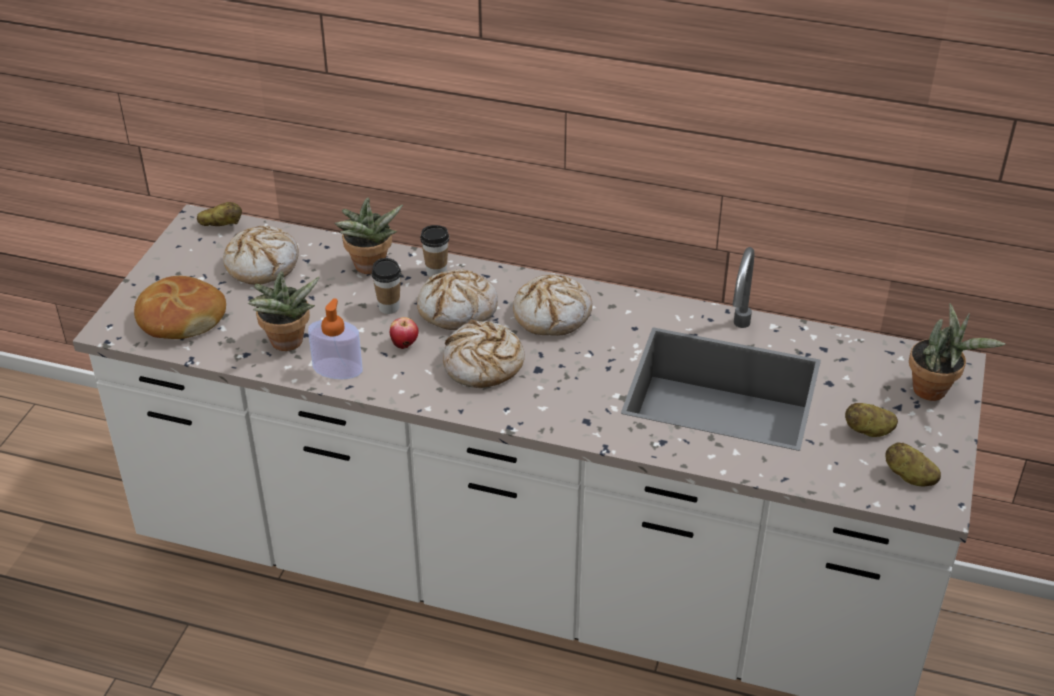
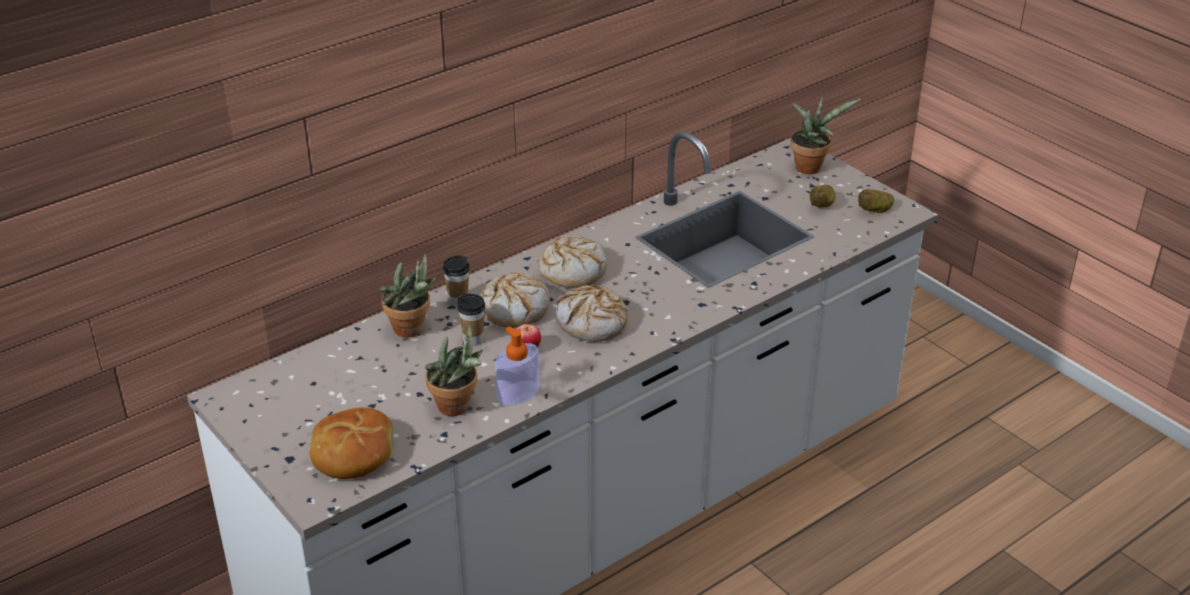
camera: 55 degrees left, 5 degrees down
potato [197,202,242,226] -> none
bread [223,226,299,285] -> none

